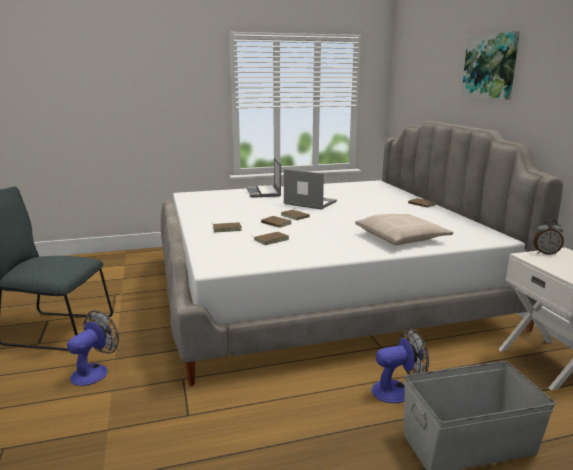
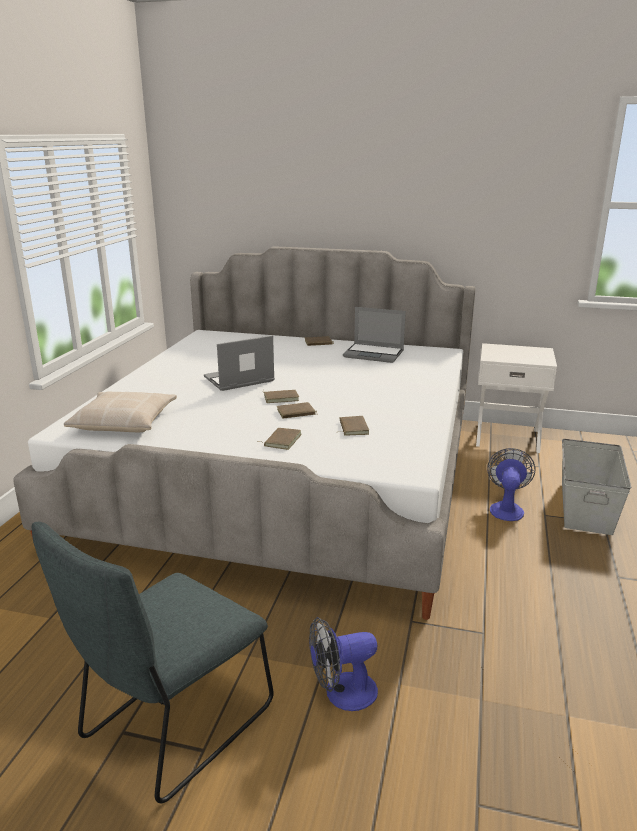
camera: 60 degrees left, 5 degrees up
fan [67,310,119,386] -> fan turned 75 degrees counterclockwise [309,617,378,711]
laptop [247,157,281,198] -> laptop moved to [343,307,406,363]
beige pillow [355,214,453,245] -> beige pillow moved to [64,391,177,432]
picture [461,31,520,100] -> none
alarm clock [533,220,564,255] -> none

